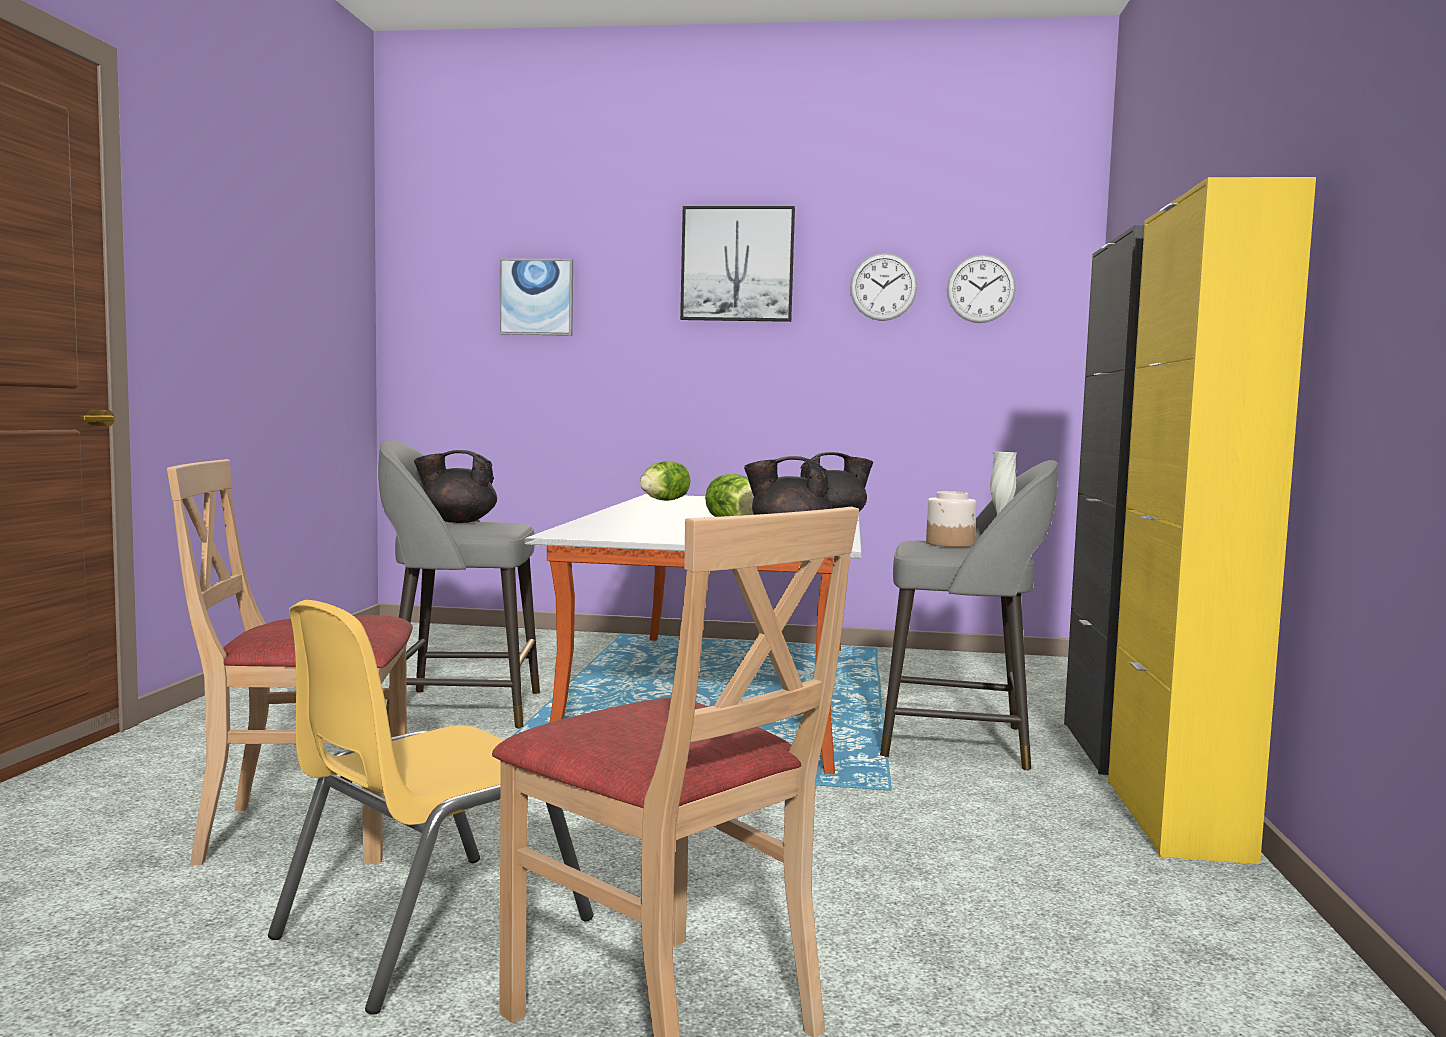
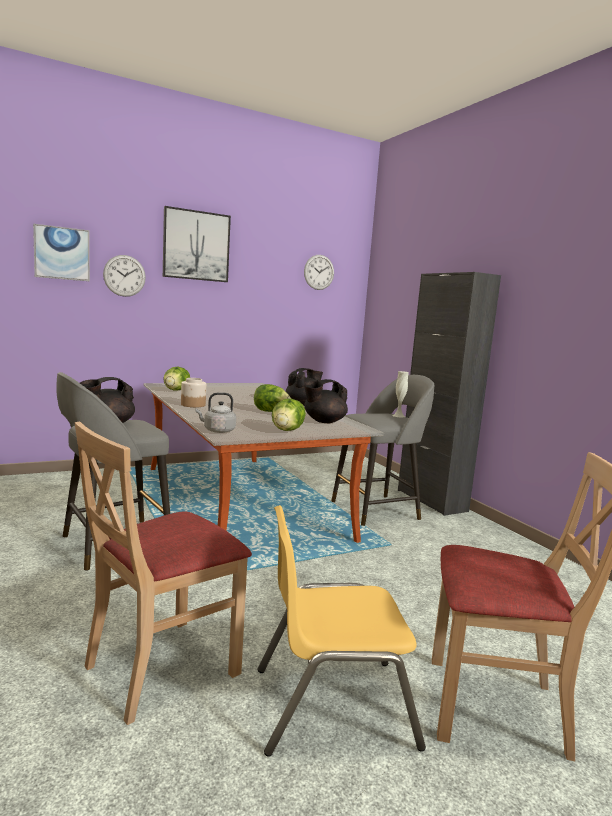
camera: 35 degrees left, 5 degrees up
yellow chair [268,600,593,1015] -> yellow chair turned 75 degrees clockwise [258,505,426,757]
wall clock [850,253,917,321] -> wall clock moved to [103,255,146,297]
jar [926,491,977,547] -> jar moved to [181,378,206,407]
yellow cabinet [1108,177,1316,864] -> none
none -> grey kettle [195,392,236,433]
none -> lettuce [272,398,306,431]

